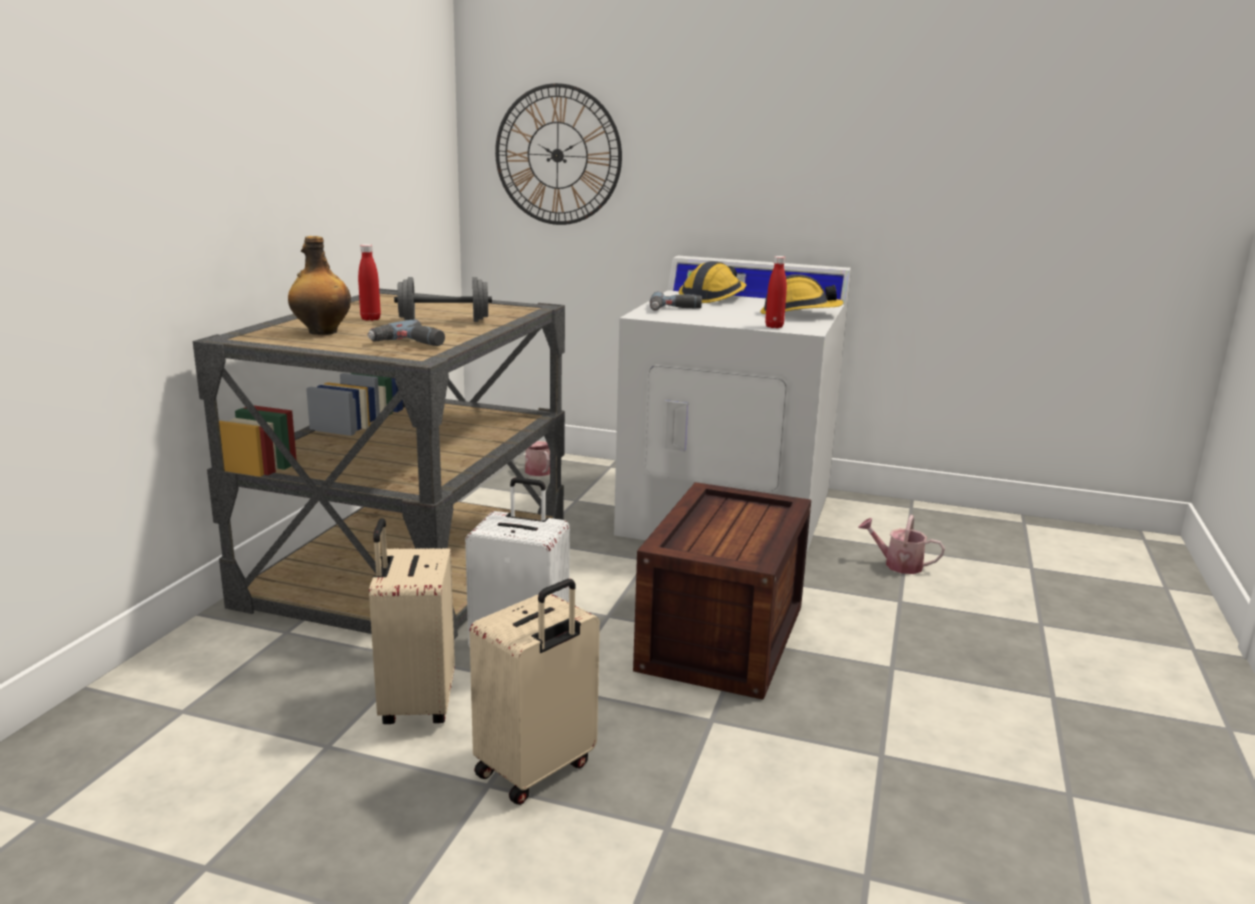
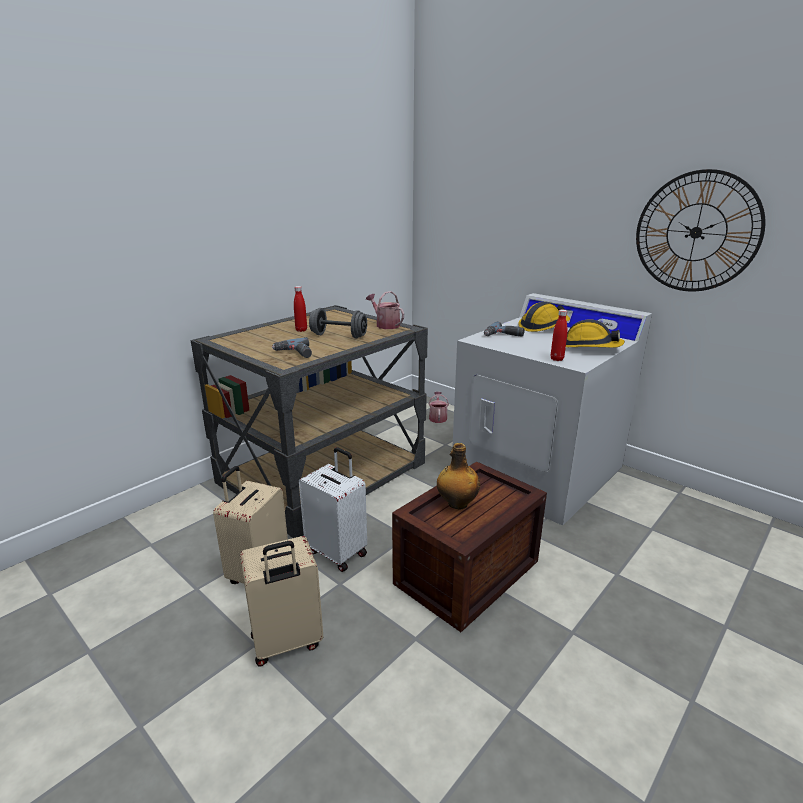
camera: 25 degrees right, 5 degrees up
bottle [288,236,351,335] -> bottle moved to [437,443,480,510]
wall clock [495,83,622,225] -> wall clock moved to [636,169,765,291]
watering can [858,515,945,574] -> watering can moved to [366,291,404,329]

